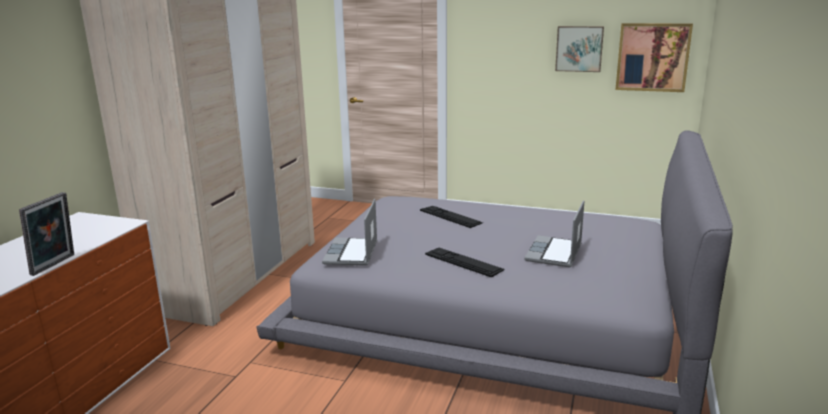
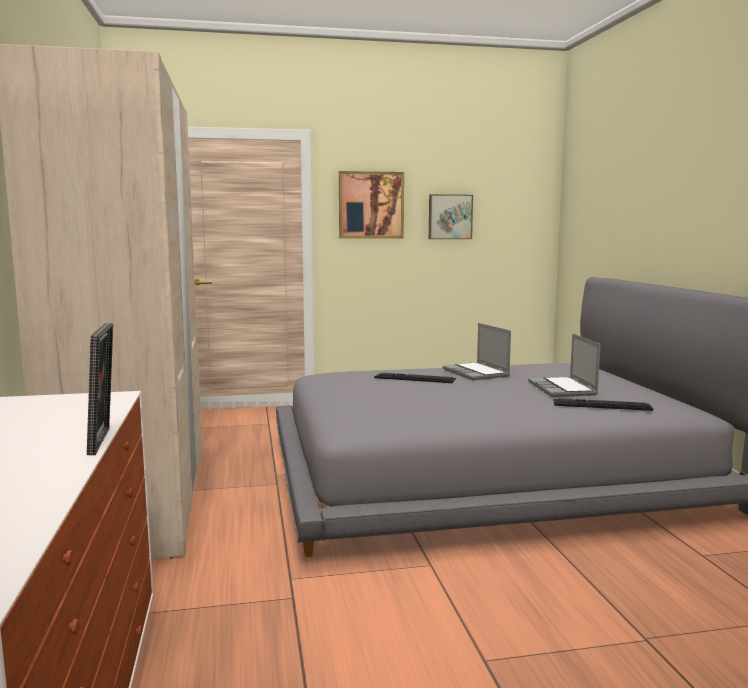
camera: 30 degrees left, 10 degrees down
laptop [322,199,377,266] -> laptop moved to [443,323,511,380]
keyboard [425,248,505,278] -> keyboard moved to [553,398,653,411]
picture [615,23,693,92] -> picture moved to [339,171,404,239]

